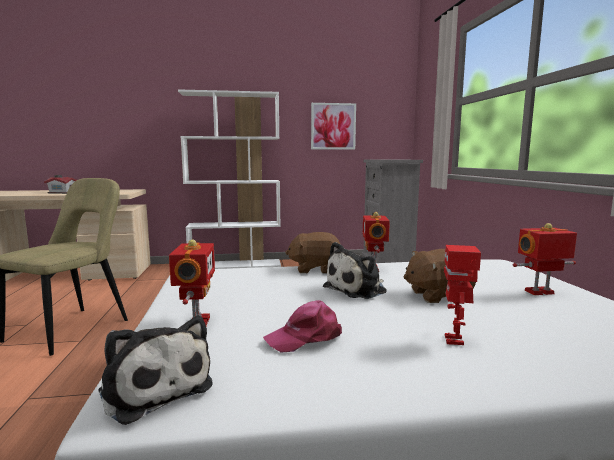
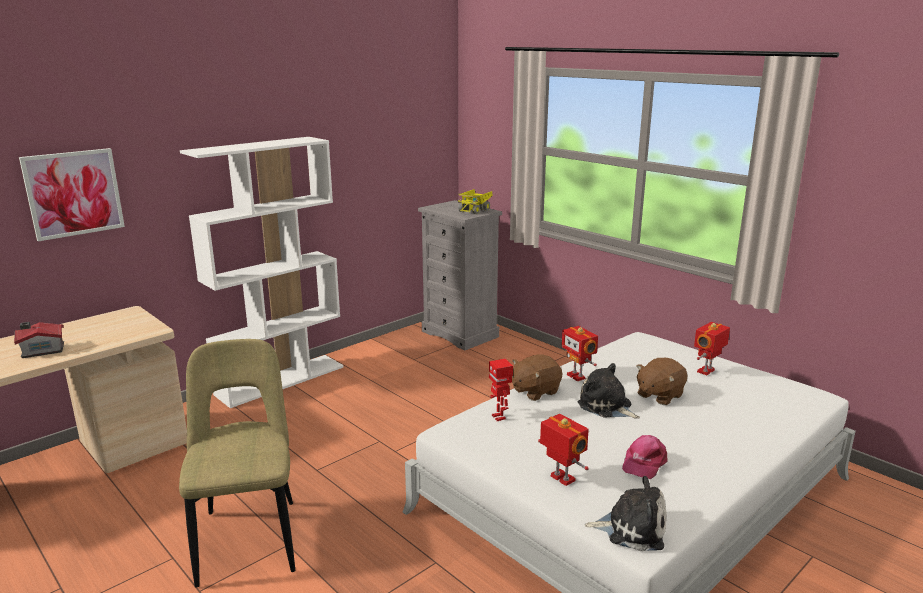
camera: 35 degrees left, 10 degrees up
picture [311,103,356,150] -> picture moved to [19,148,125,241]
plush toy [323,242,387,299] -> plush toy turned 120 degrees clockwise [578,363,640,419]
toy robot [444,245,481,345] -> toy robot moved to [489,359,513,421]
none -> toy truck [458,189,492,214]

